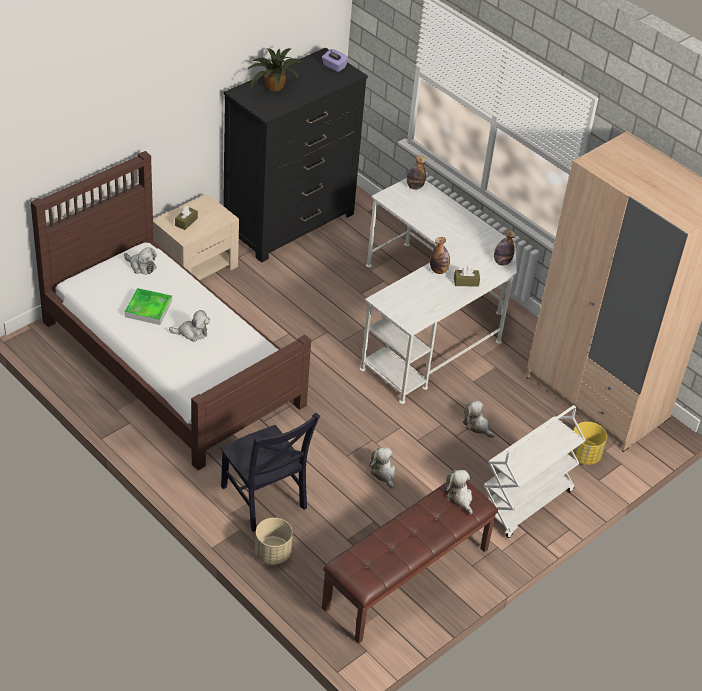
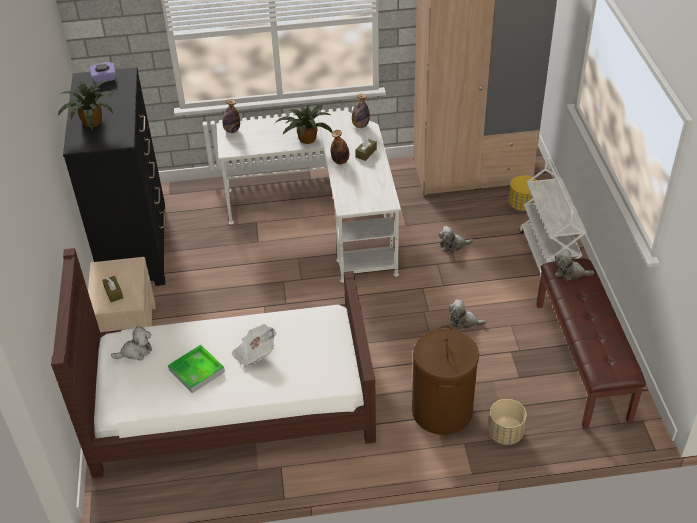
camera: 50 degrees left, 0 degrees up
plush toy [169,310,210,342] -> newspaper [232,324,276,368]
black chair [220,413,320,532] -> brown laundry basket [412,326,479,435]
none -> potted plant [275,103,333,144]

